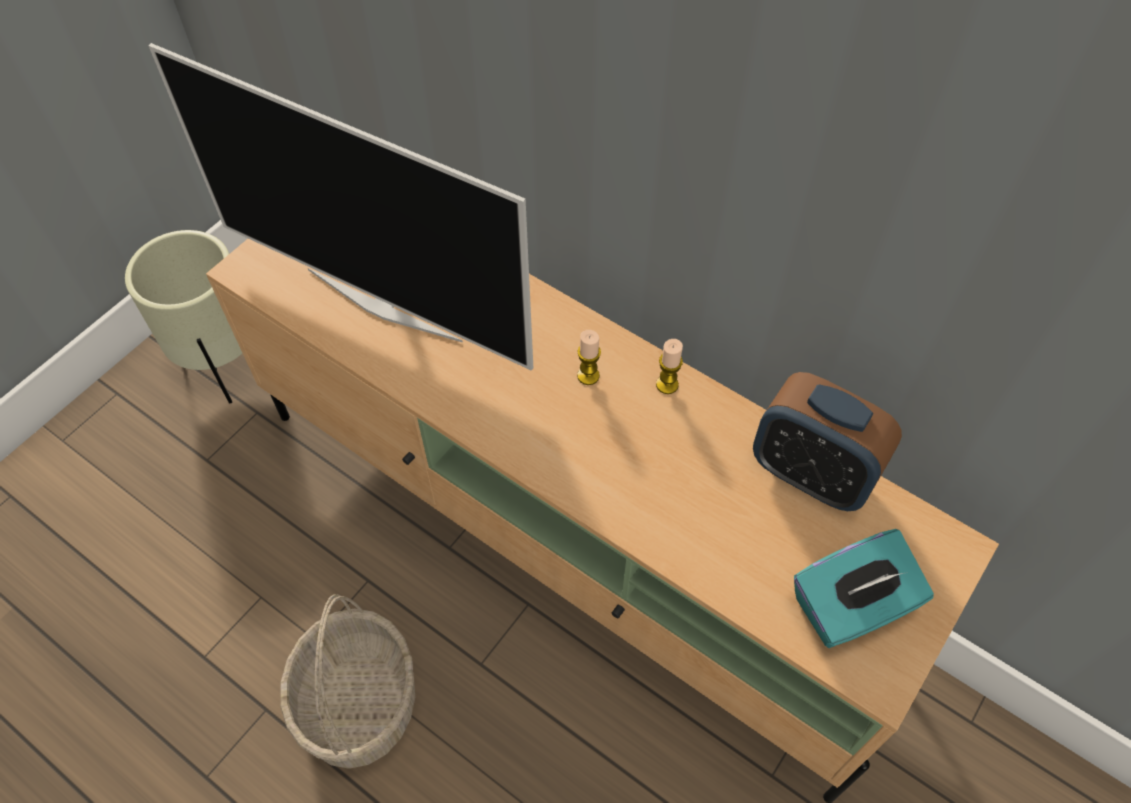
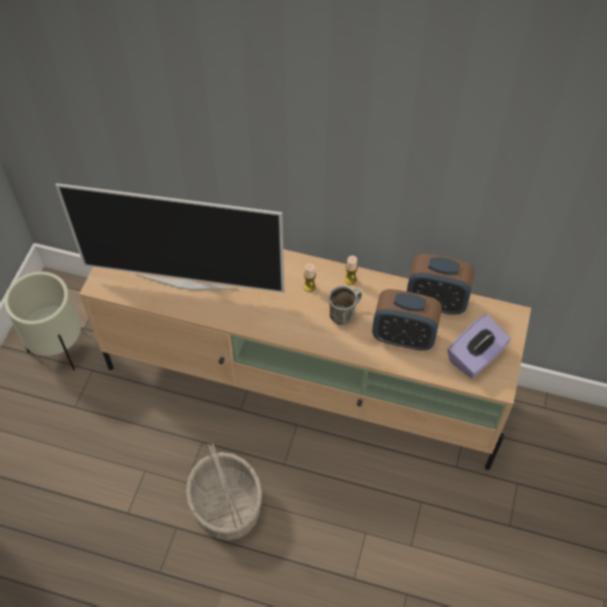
camera: 20 degrees left, 0 degrees up
turquoise tissue box [794,529,934,648] -> purple tissue box [448,314,511,378]
none -> mug [329,286,362,325]
none -> alarm clock [372,289,442,351]

